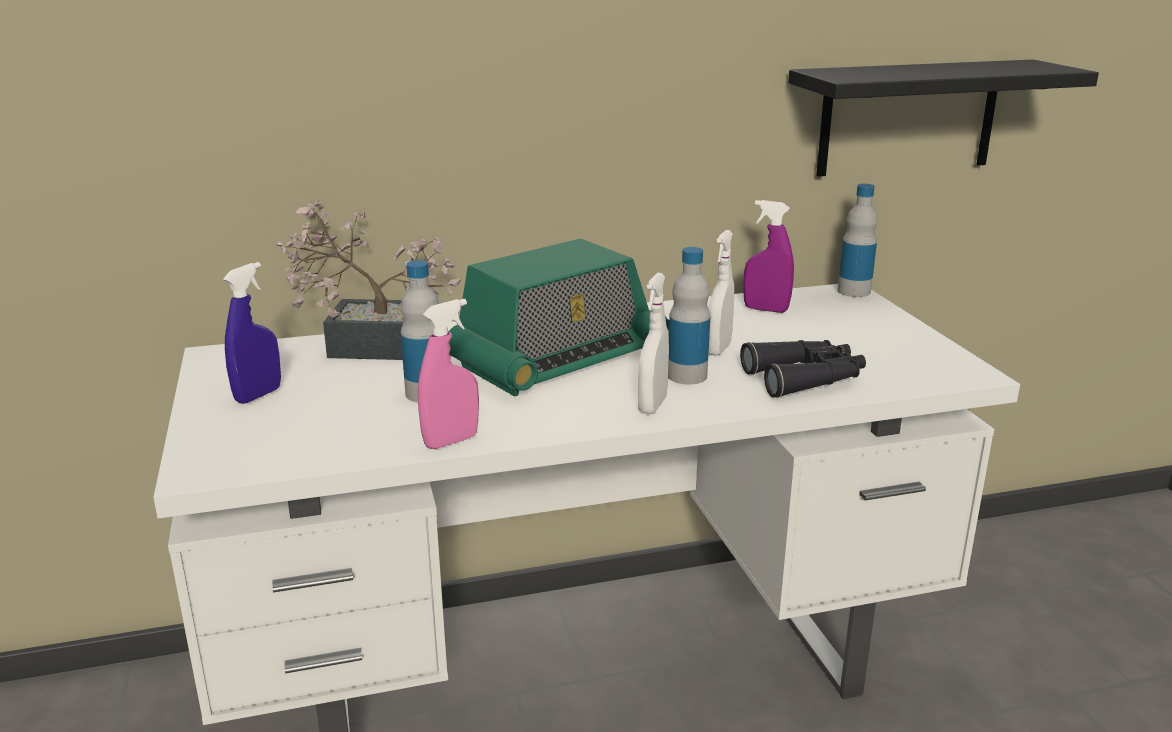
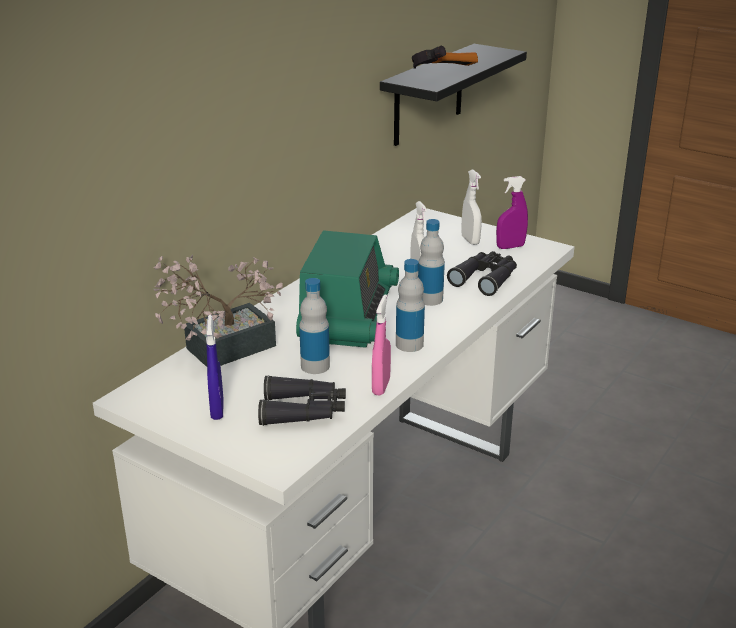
camera: 40 degrees left, 5 degrees up
white spray bottle [638,273,669,414] -> white spray bottle moved to [461,169,482,245]
purple spray bottle [743,200,794,313] -> purple spray bottle moved to [496,176,528,249]
bottle [838,184,878,297] -> bottle moved to [396,259,425,352]
none -> black binoculars [258,375,346,426]
none -> hammer [412,46,478,69]

